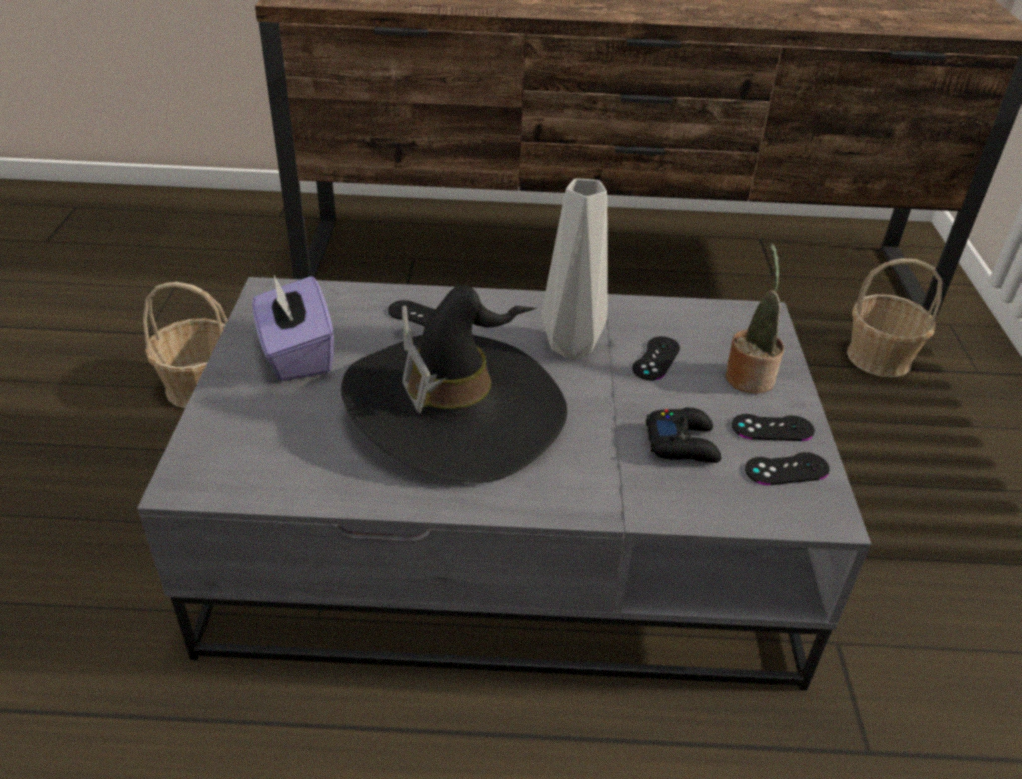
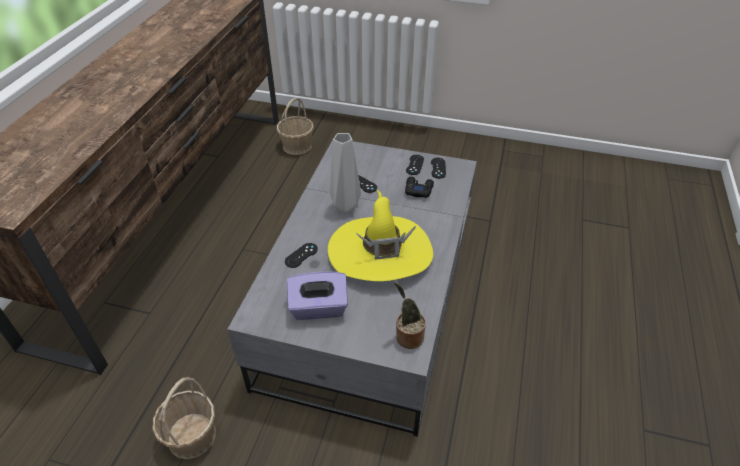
camera: 75 degrees left, 5 degrees up
black hat [341,285,567,483] -> yellow hat [328,190,433,281]
potted plant [726,243,784,394] -> potted plant moved to [394,282,426,349]

